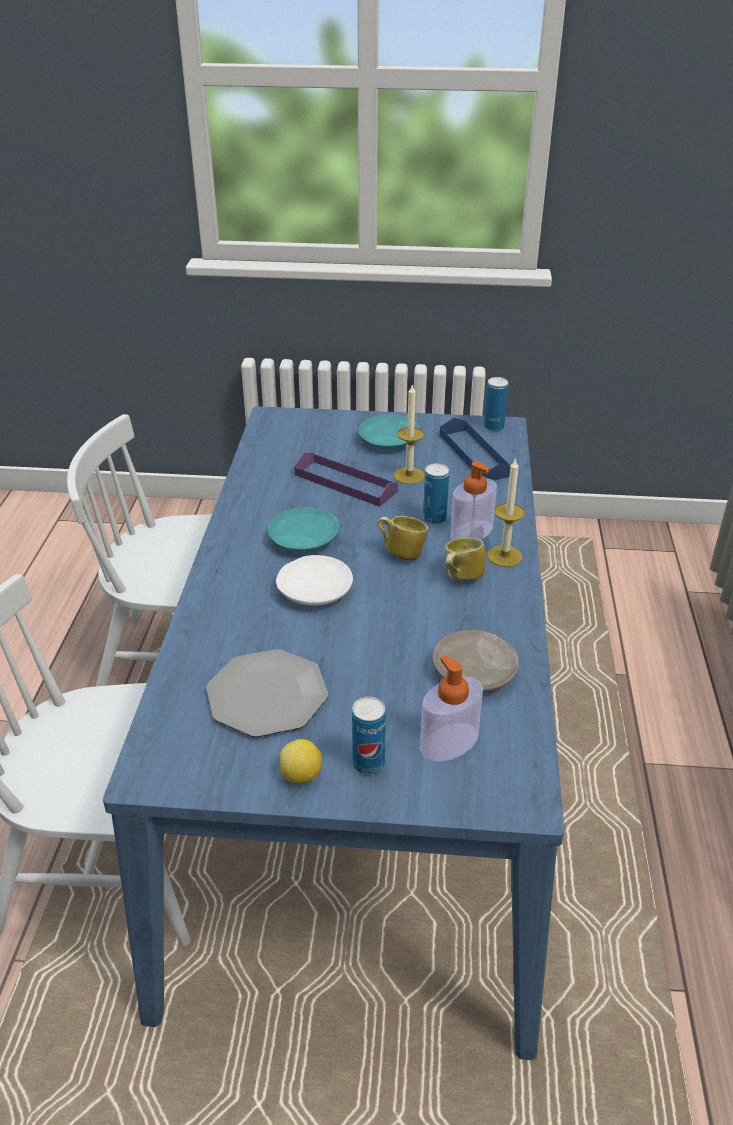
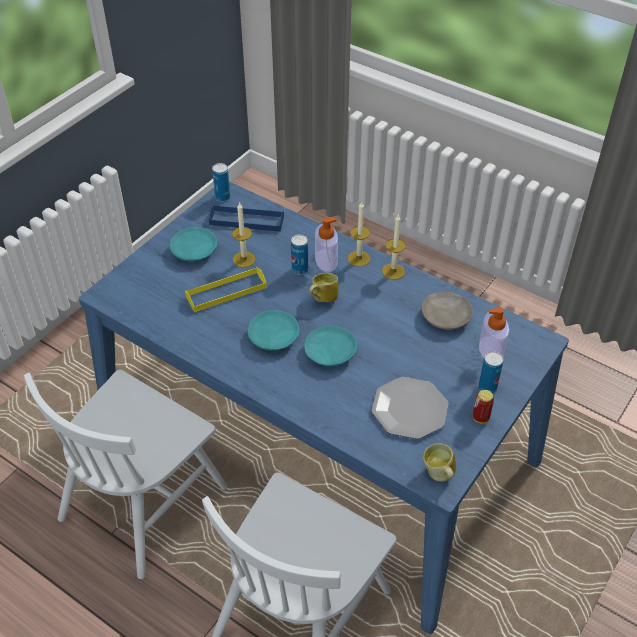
camera: 60 degrees left, 10 degrees up
white plate [276,555,353,606] -> turquoise plate [304,326,357,366]
lemon [280,739,322,784] -> can [472,390,494,424]
purple tray [294,452,398,507] -> yellow tray [185,267,267,312]
mug [445,538,485,580] -> mug moved to [423,443,456,481]
none -> candle [382,215,406,280]

